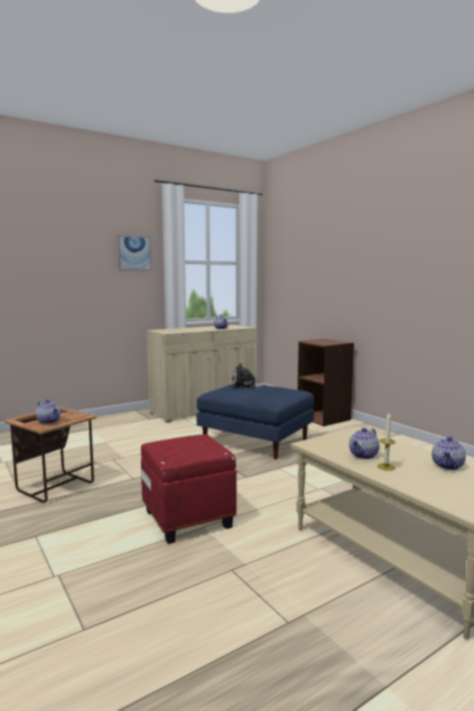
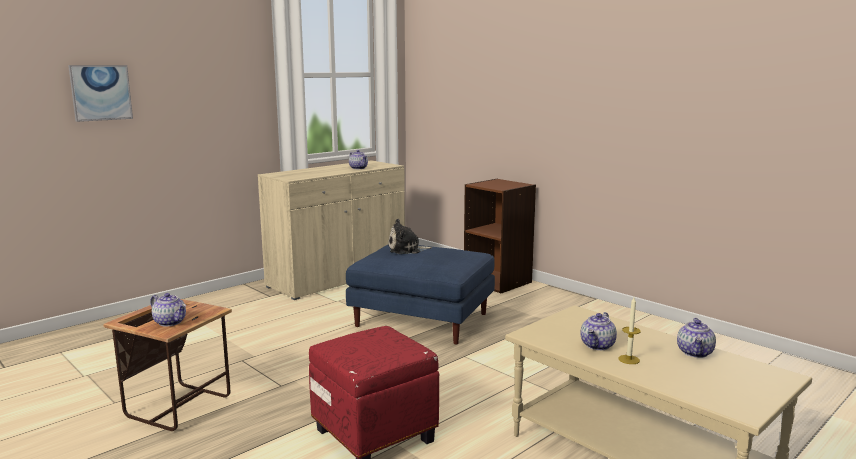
camera: 10 degrees left, 5 degrees up
picture [117,236,151,271] -> picture moved to [68,65,133,122]

